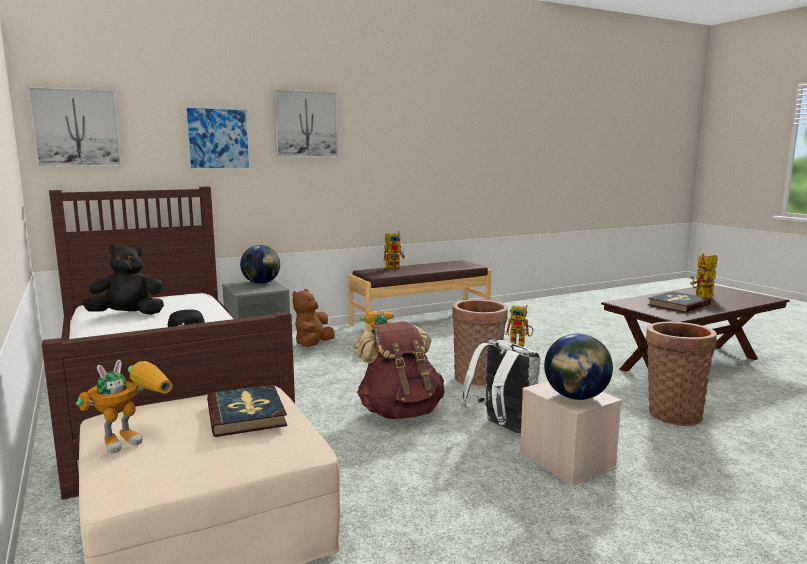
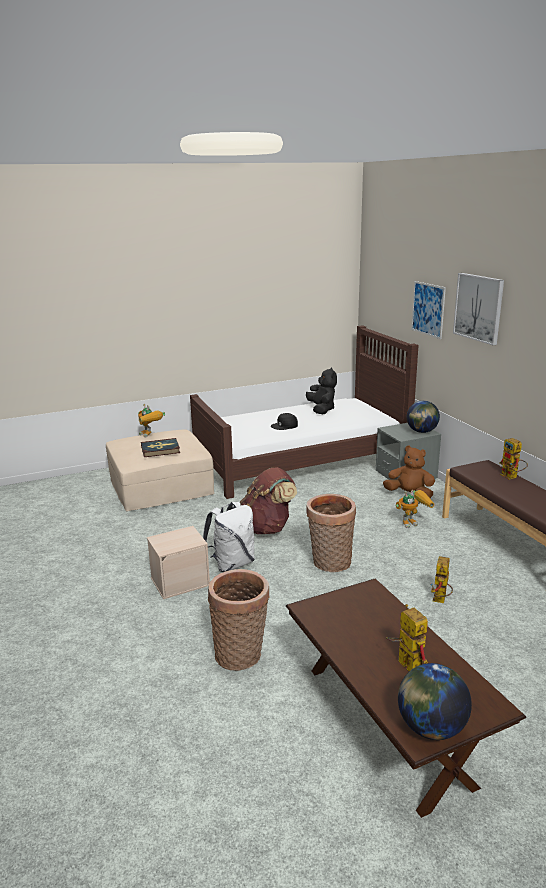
camera: 95 degrees right, 10 degrees up
picture [27,86,122,167] -> none
globe [544,334,613,400] -> globe moved to [398,663,472,740]
book [647,291,711,313] -> none

